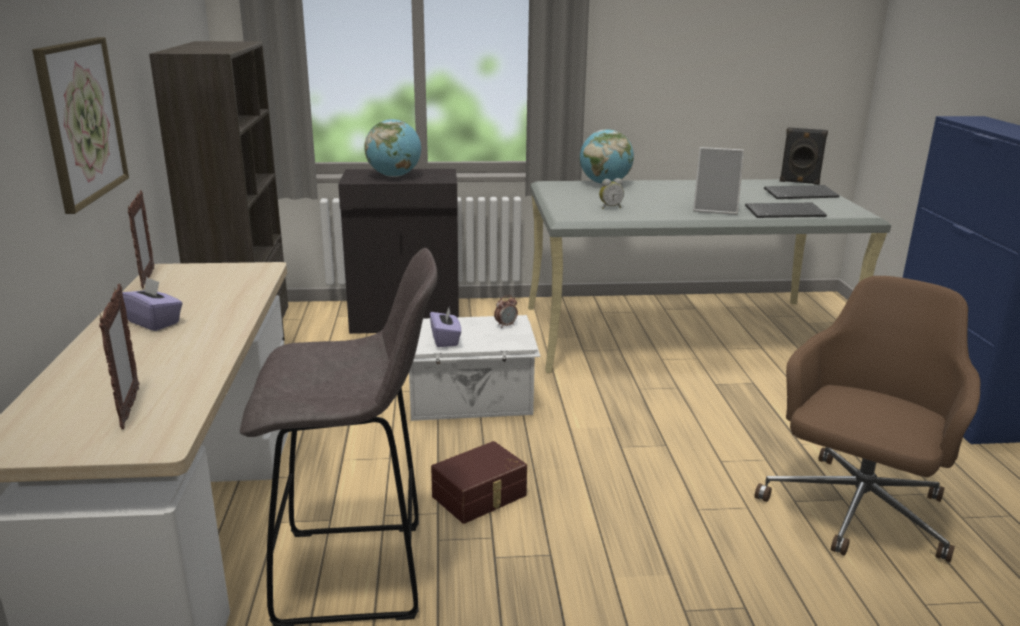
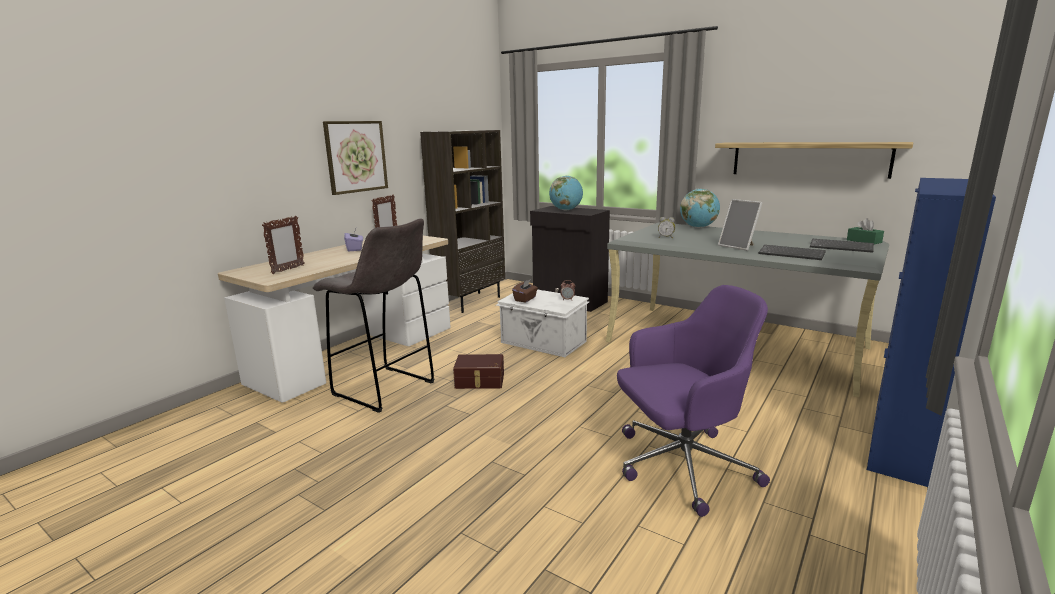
camera: 40 degrees right, 5 degrees down
purple tissue box [430,307,461,347] -> brown tissue box [512,280,538,303]
brown office chair [755,276,981,562] -> purple office chair [617,285,770,517]
black speaker [780,127,828,185] -> green tissue box [847,218,884,245]
none -> shelf [715,142,914,179]

